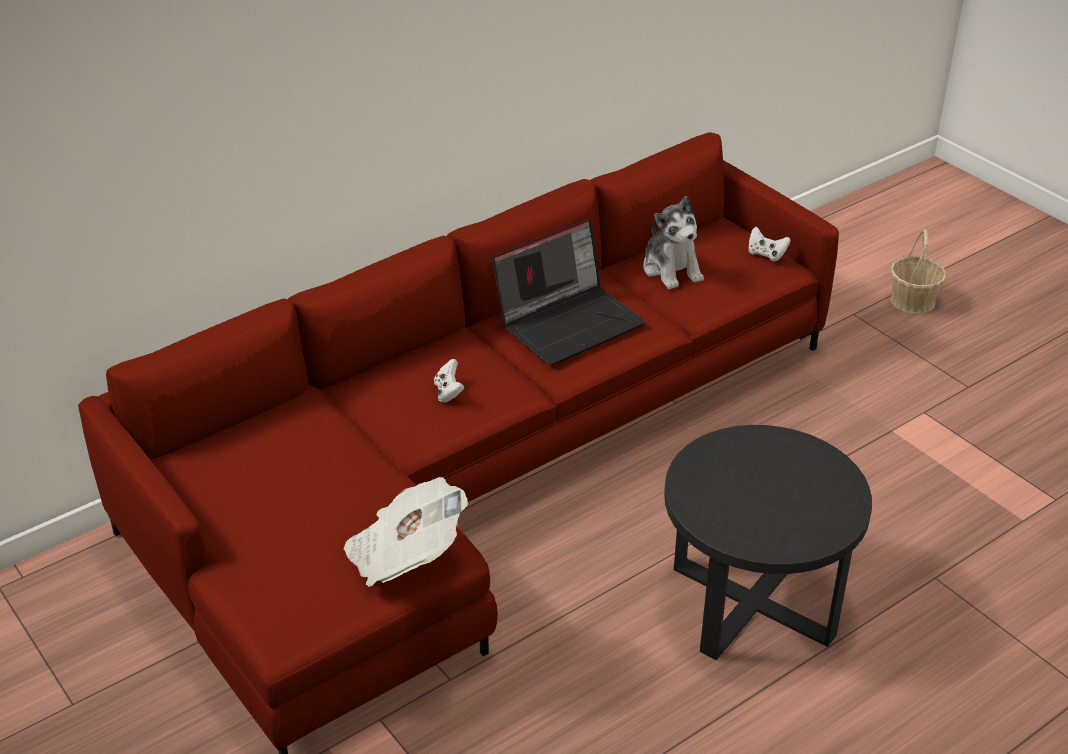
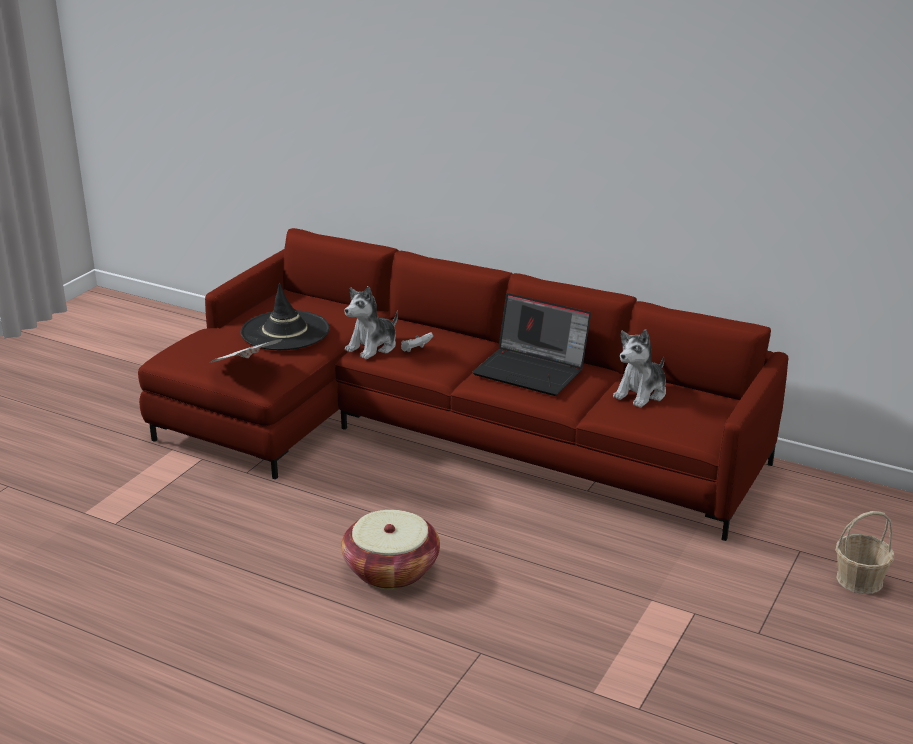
camera: 65 degrees right, 10 degrees down
black side table [664,425,872,660] -> basket [341,510,440,589]
white game controller [748,227,791,261] -> none
none -> black hat [240,283,330,350]
none -> plush toy [345,286,398,359]

